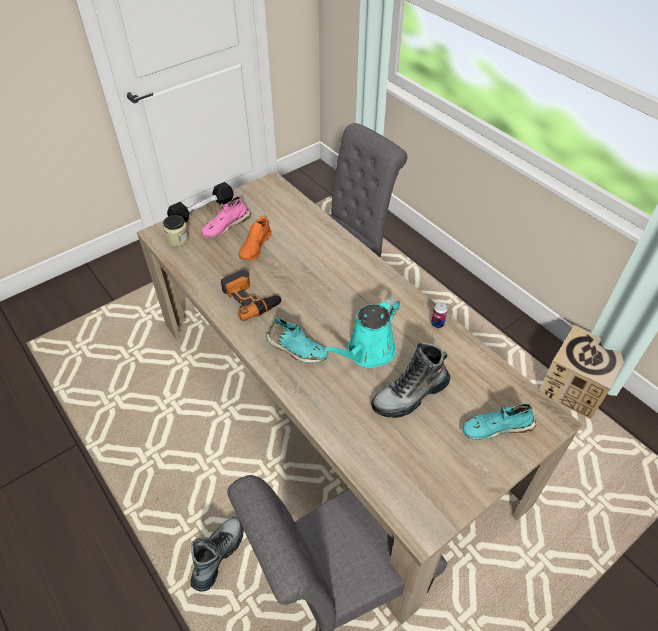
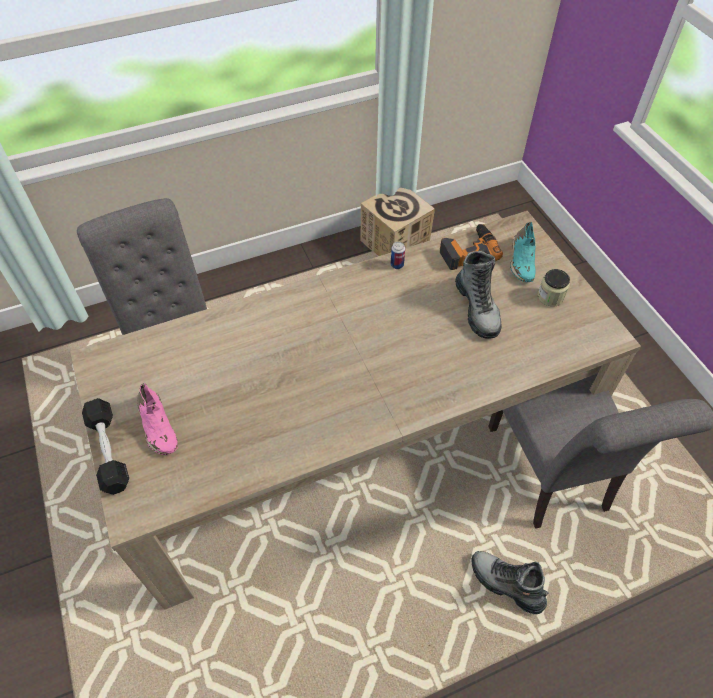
camera: 75 degrees left, 5 degrees up
jar [163,215,189,247] -> jar moved to [537,269,570,306]
power drill [221,270,282,321] -> power drill moved to [440,224,503,270]
orange shoe [239,216,272,260] -> none
turquoise shoe [266,317,328,364] -> none
turquoise watering can [322,297,400,368] -> none

